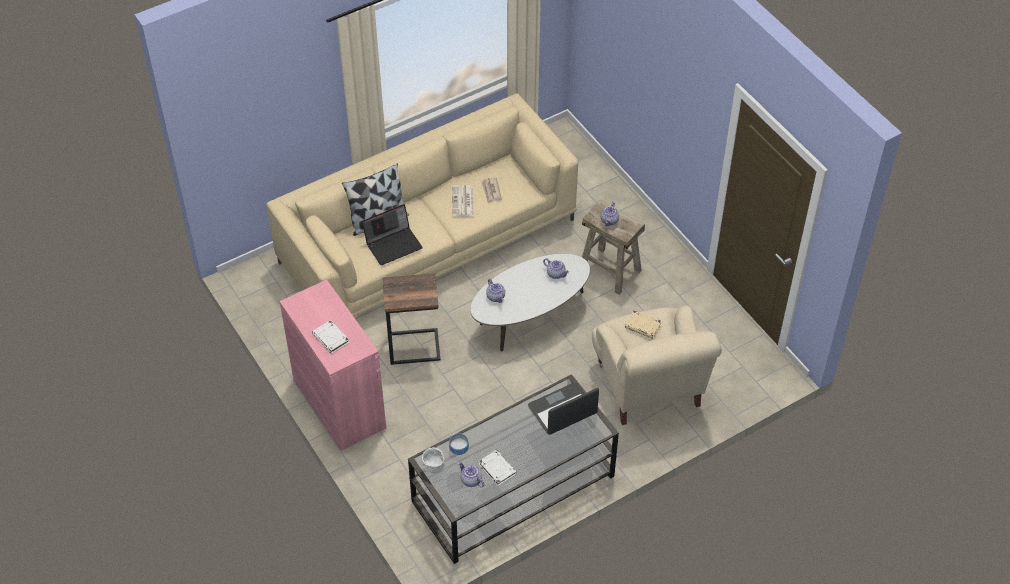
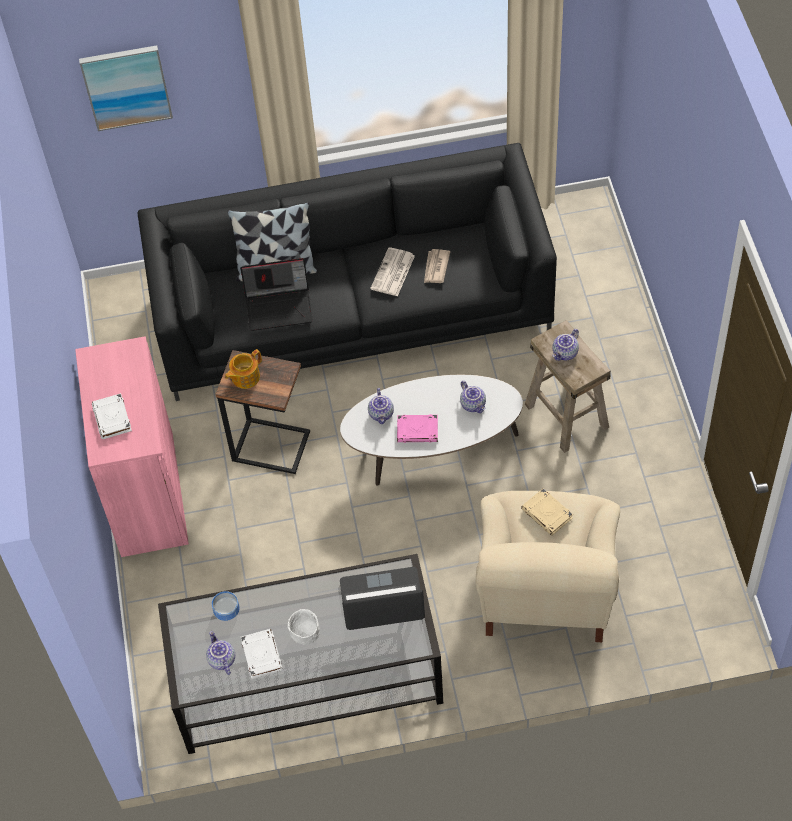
camera: 25 degrees right, 5 degrees up
beige sofa [266,93,578,317] -> black sofa [137,143,557,401]
white bowl [421,447,445,474] -> white bowl moved to [287,609,320,645]
none -> picture [79,45,173,131]
none -> teapot [225,349,262,389]
none -> pink book [397,414,438,443]

